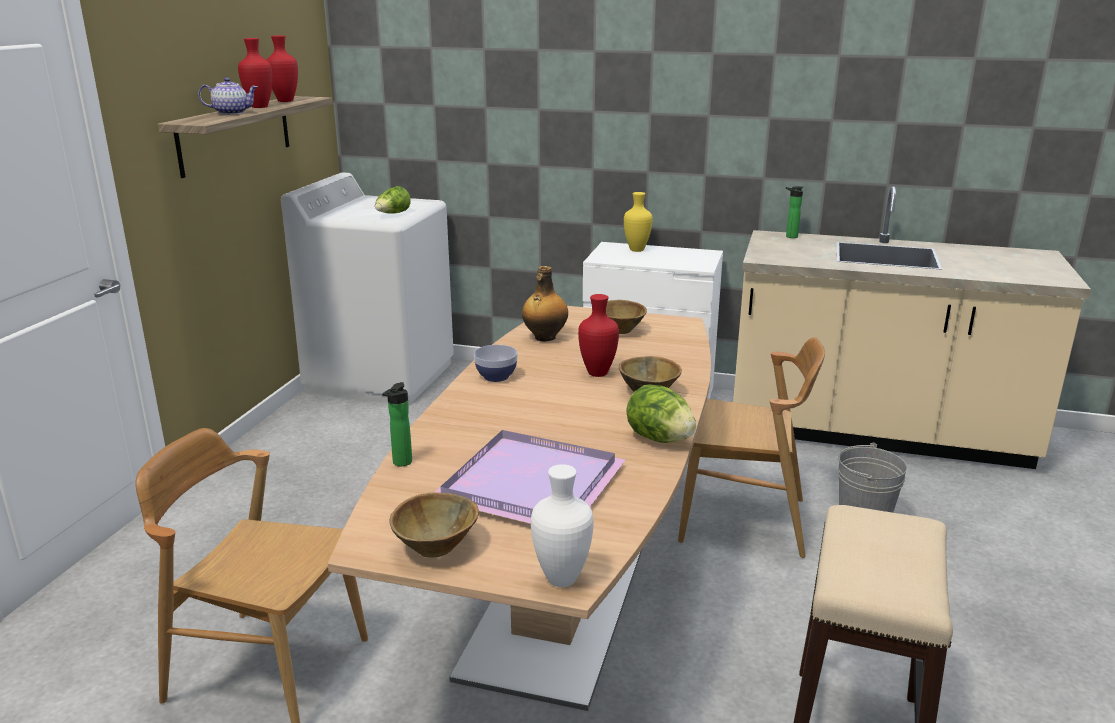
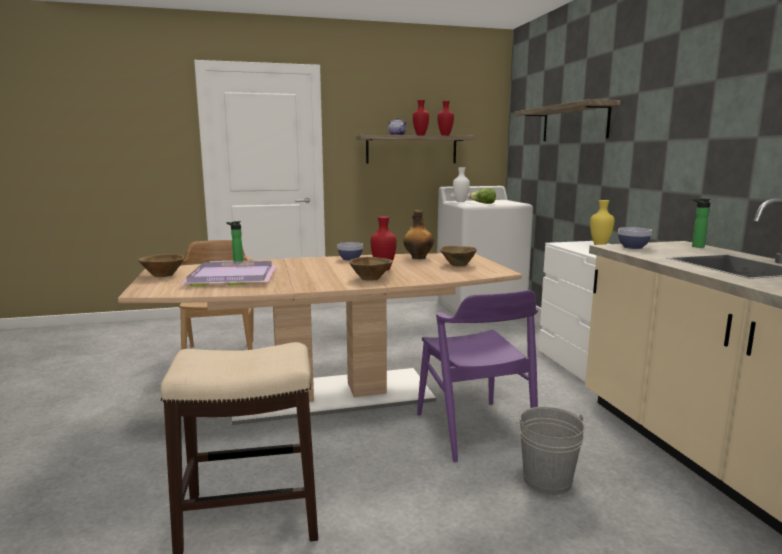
camera: 60 degrees right, 10 degrees down
white vase [531,464,594,587] -> white vase moved to [453,167,470,202]
lettuce [626,384,696,443] -> none
brown chair [678,337,825,558] -> purple chair [417,290,539,463]
none -> shelf [516,99,620,141]
none -> bowl [618,227,652,249]

